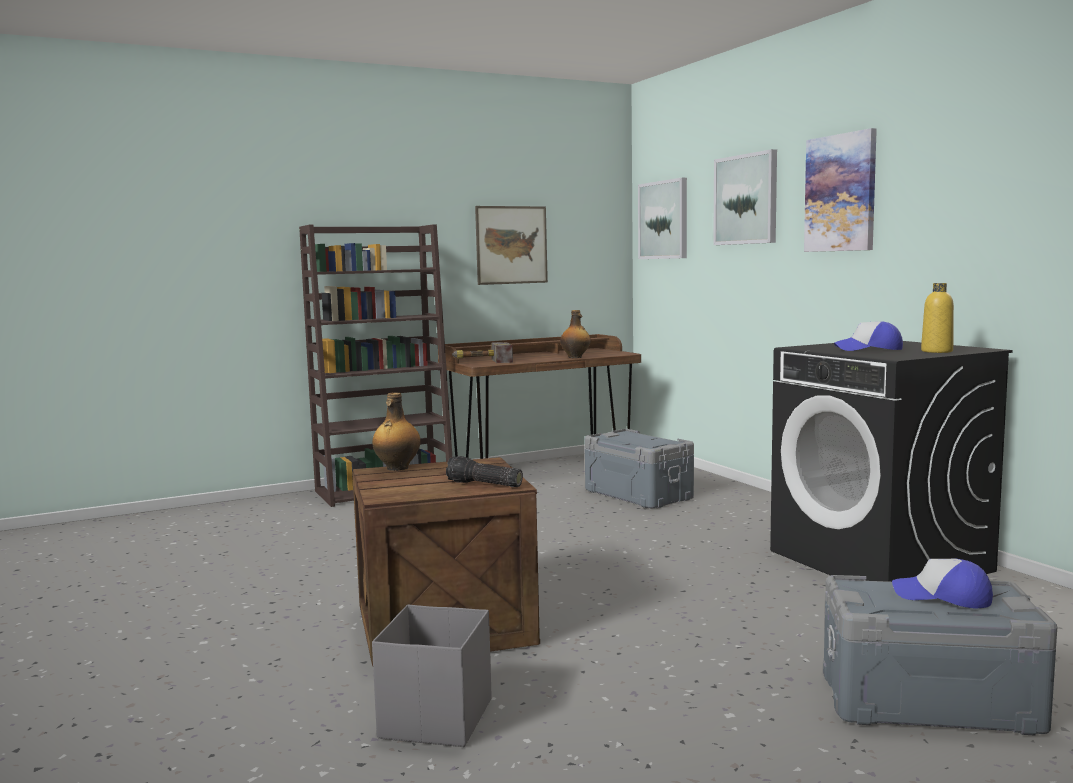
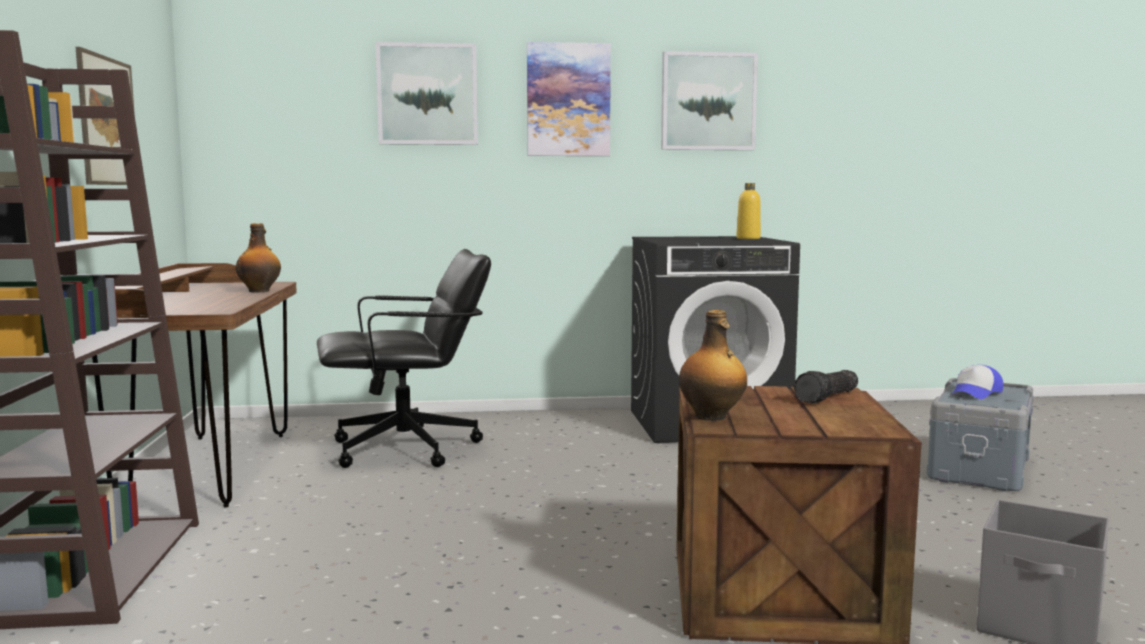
camera: 70 degrees left, 0 degrees up
hammer [452,342,513,363] -> none
grey storage box [585,429,694,509] -> black office chair [317,249,491,468]
picture [638,178,687,259] -> picture moved to [661,51,758,150]
cap [834,321,903,351] -> none

